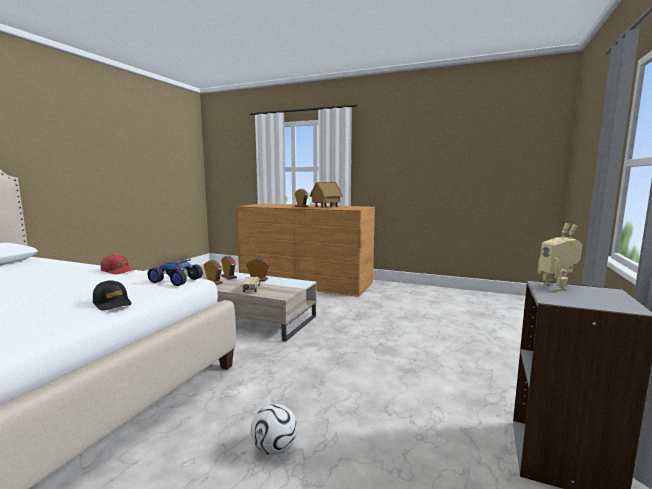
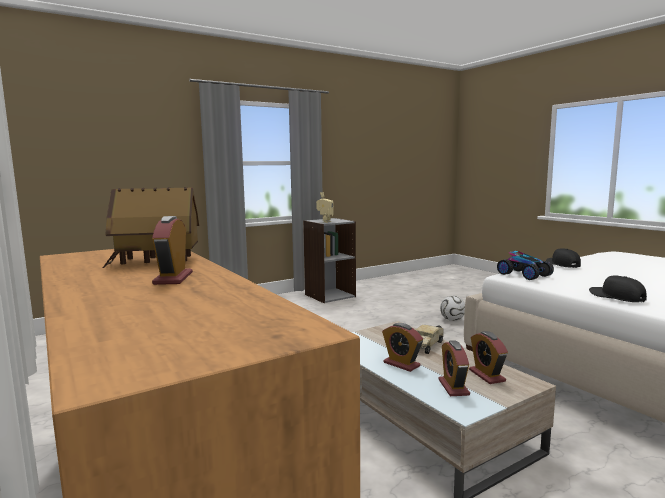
camera: 145 degrees left, 0 degrees up
red cap [101,255,135,274] -> black cap [589,275,647,302]

